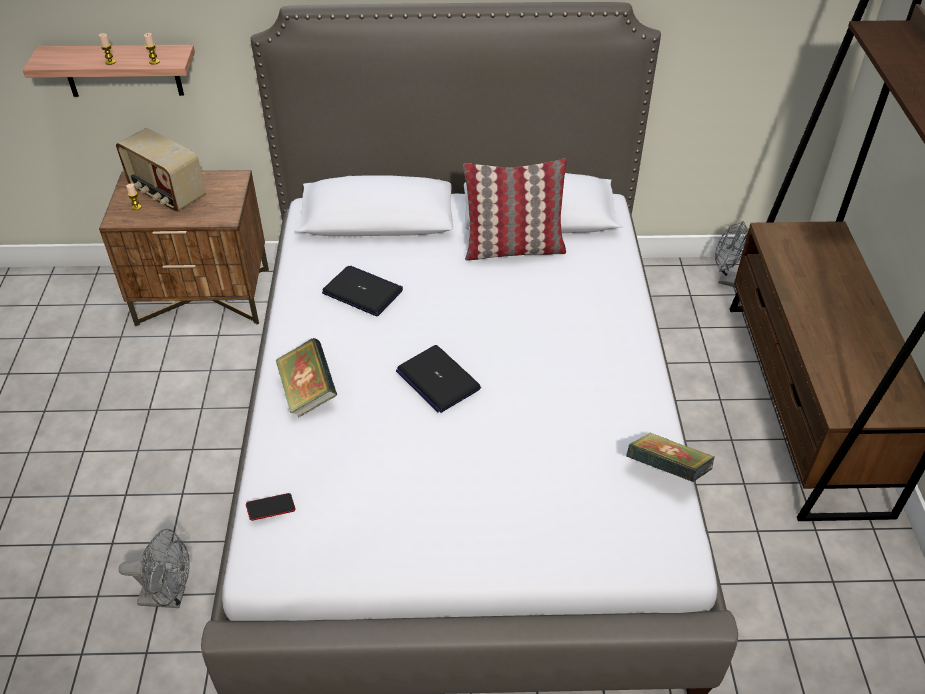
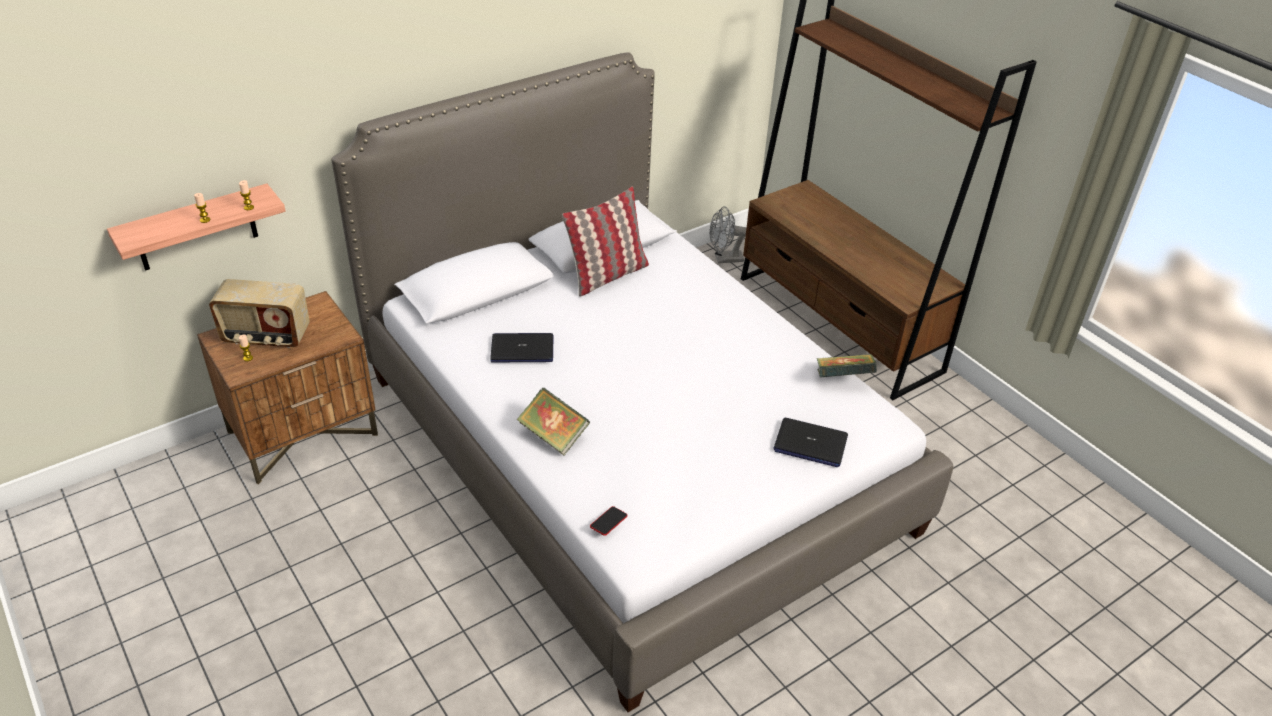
camera: 35 degrees left, 5 degrees down
grey fan [118,529,190,608] -> none
laptop [396,345,481,413] -> laptop moved to [773,418,848,467]

